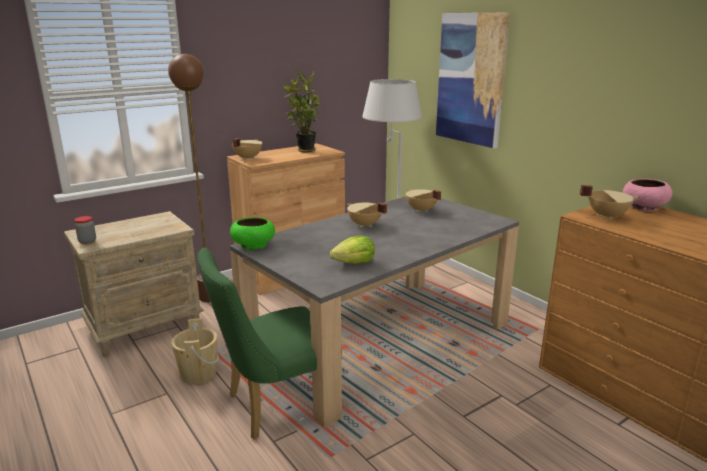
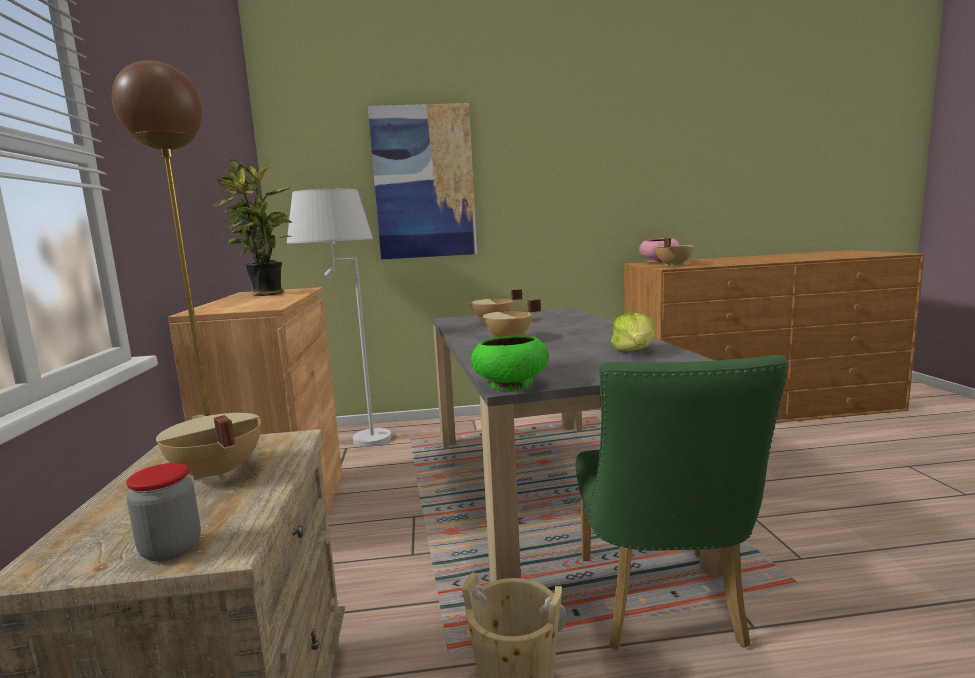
camera: 60 degrees left, 10 degrees down
beige cooking pot [232,138,262,160] -> beige cooking pot moved to [156,413,261,480]

